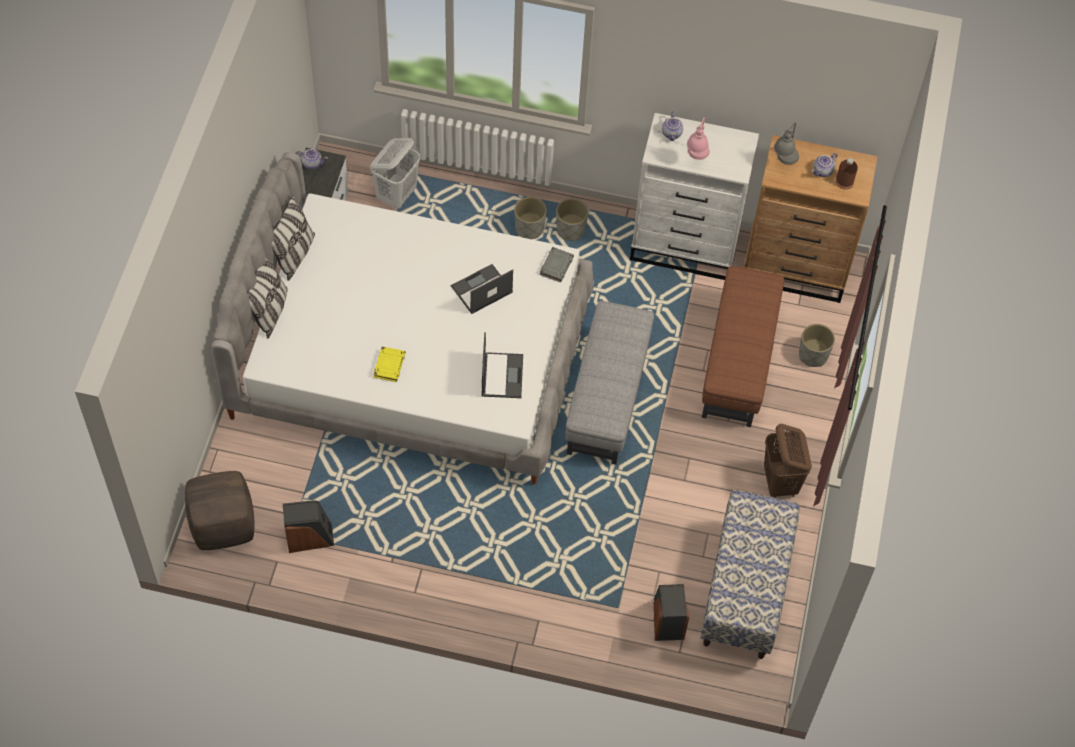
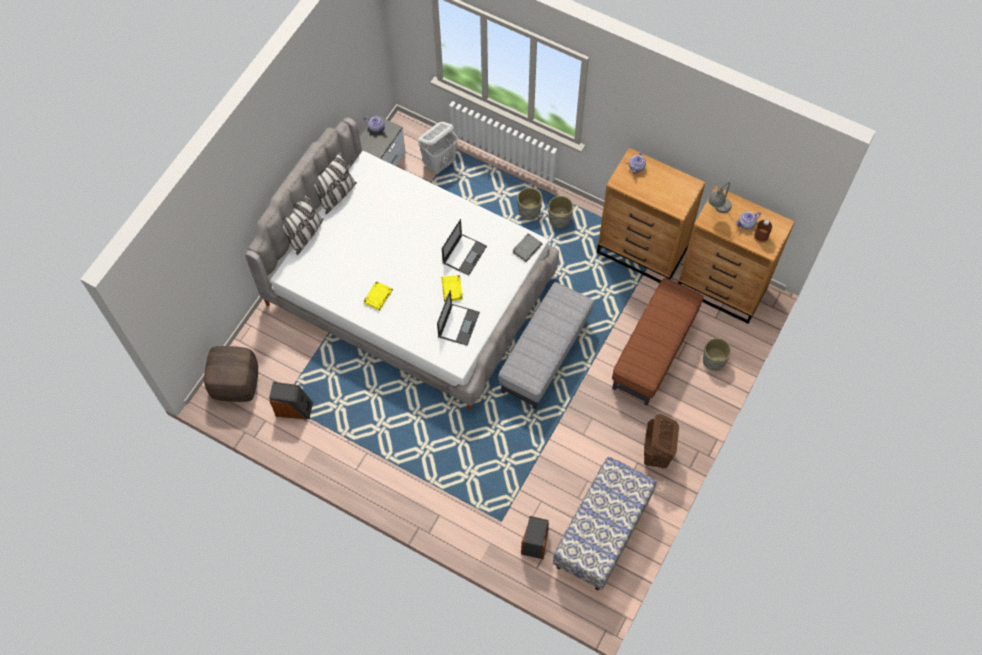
camera: 20 degrees right, 5 degrees up
laptop [451,264,513,314] -> laptop turned 135 degrees clockwise [442,219,487,276]
white dresser [630,113,759,280] -> brown dresser [597,148,705,283]
pink table lamp [687,117,710,160] -> none
none -> yellow book [442,275,463,301]

